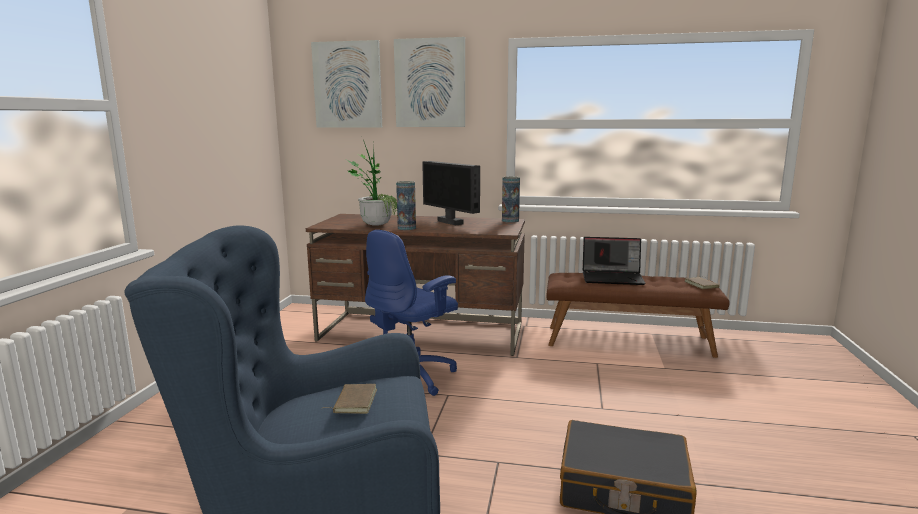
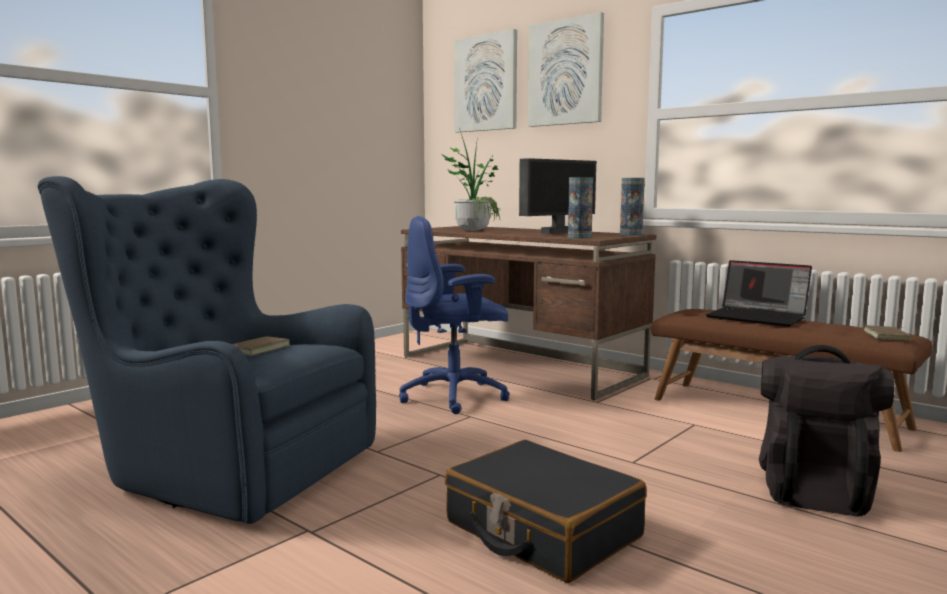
camera: 30 degrees right, 5 degrees down
vase [396,181,416,230] -> vase moved to [568,177,593,238]
monitor [422,161,480,225] -> monitor turned 120 degrees counterclockwise [519,158,596,234]
none -> black backpack [759,345,895,516]

